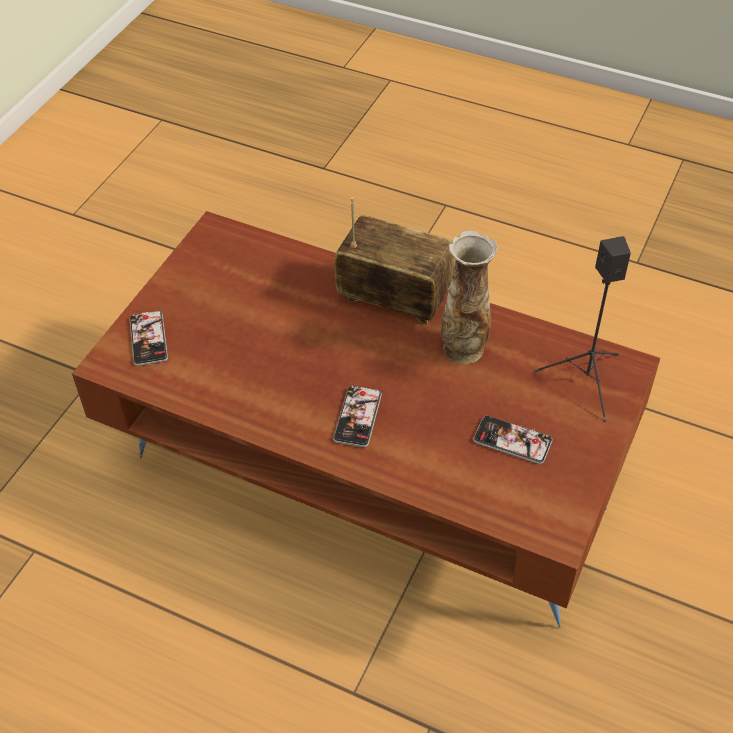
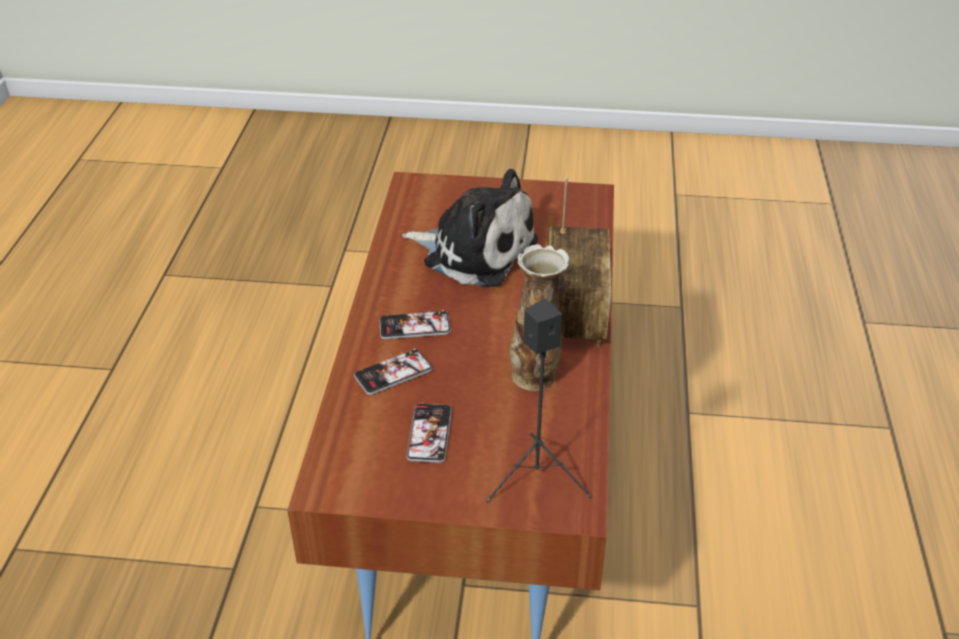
camera: 70 degrees right, 10 degrees down
phone [130,311,168,366] -> phone moved to [354,348,432,395]
none -> plush toy [402,169,538,287]

